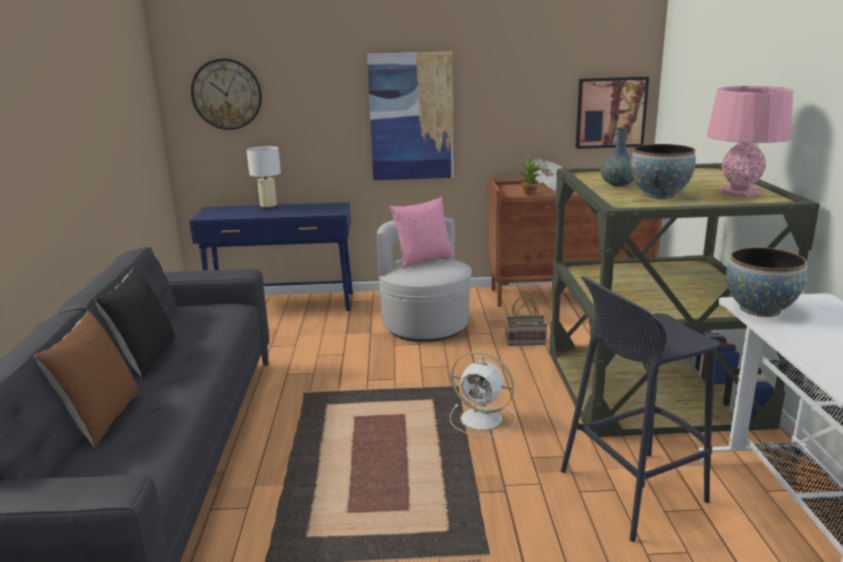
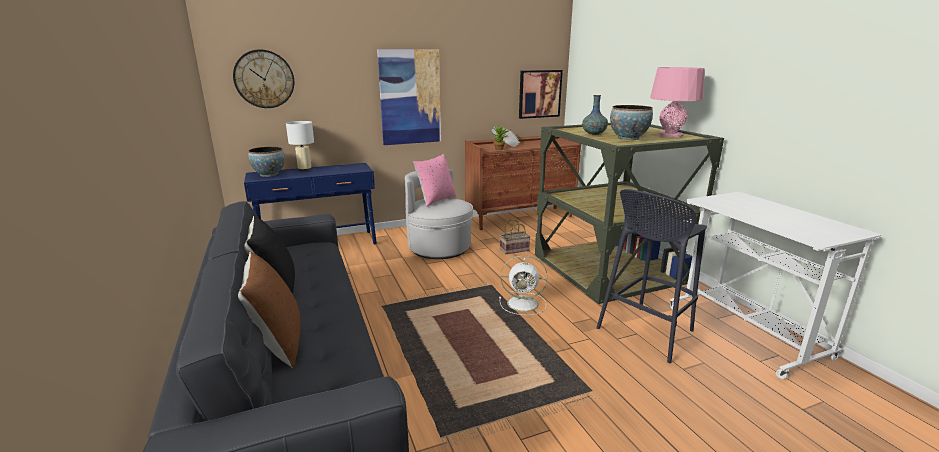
camera: 20 degrees left, 0 degrees up
bowl [726,247,807,317] -> bowl moved to [248,146,285,177]

